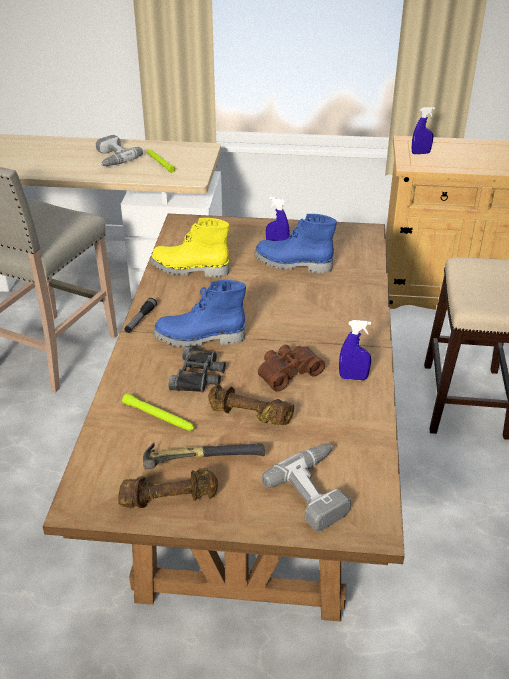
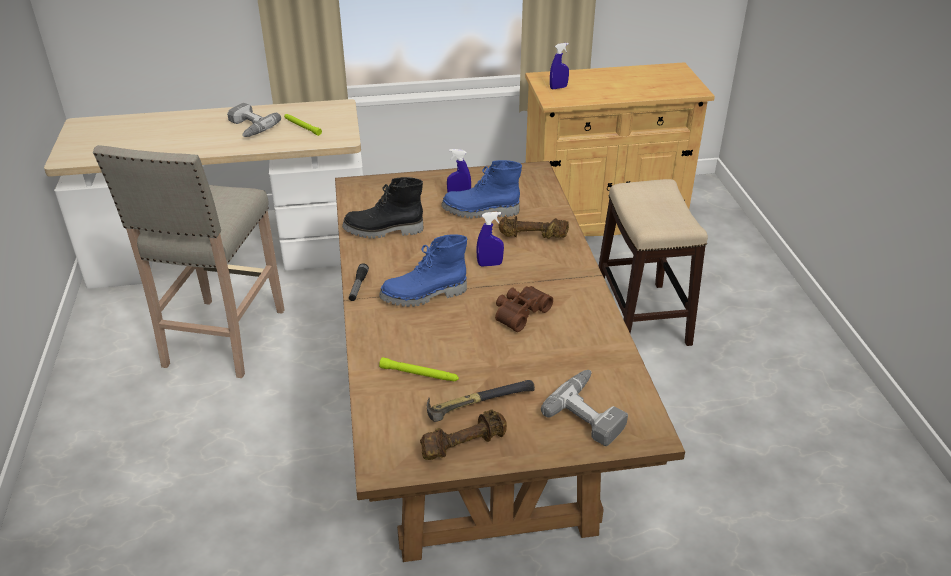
camera: 15 degrees left, 0 degrees up
yellow boot [150,218,229,278] -> black boot [342,177,424,239]
black binoculars [169,346,226,392] -> none
brown dumbbell [208,384,294,425] -> brown dumbbell moved to [498,216,569,239]
blue spray bottle [339,320,371,380] -> blue spray bottle moved to [476,212,504,267]

